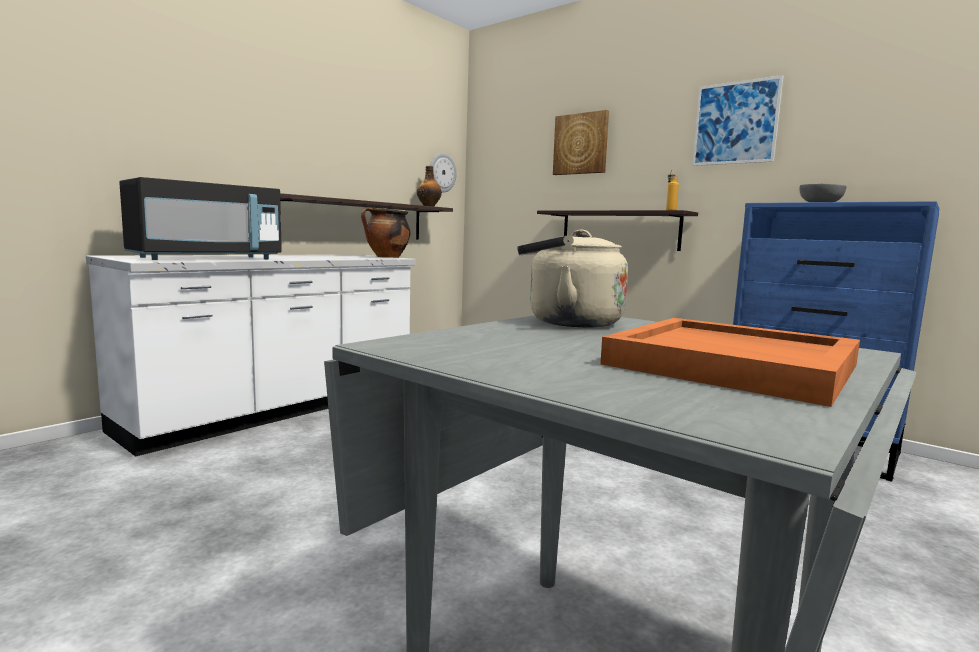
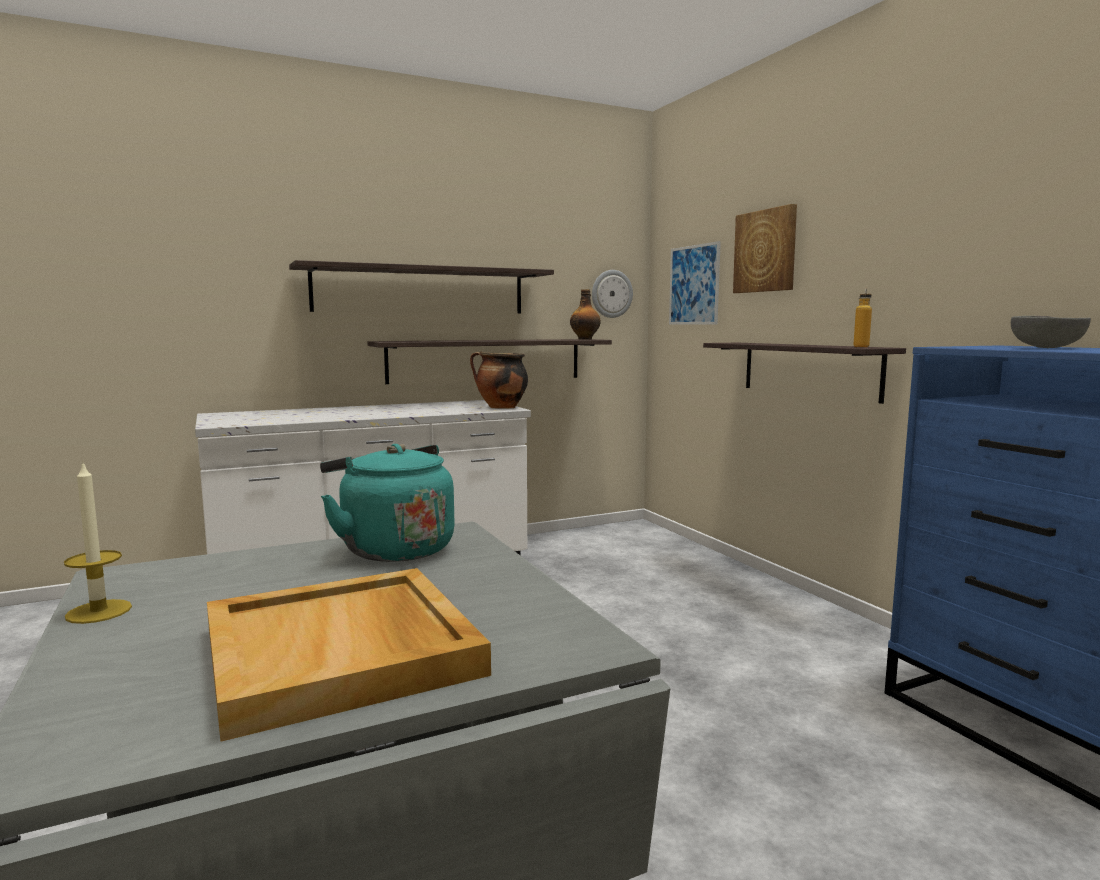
camera: 25 degrees right, 0 degrees up
black microwave [119,177,282,260] -> none
beige kettle [517,230,628,327] -> turquoise kettle [320,444,455,562]
orange tray [600,318,860,407] -> beige tray [207,568,491,741]
picture [692,75,783,166] -> picture moved to [669,241,721,325]
none -> candle [64,461,132,624]
none -> shelf [289,260,554,313]

